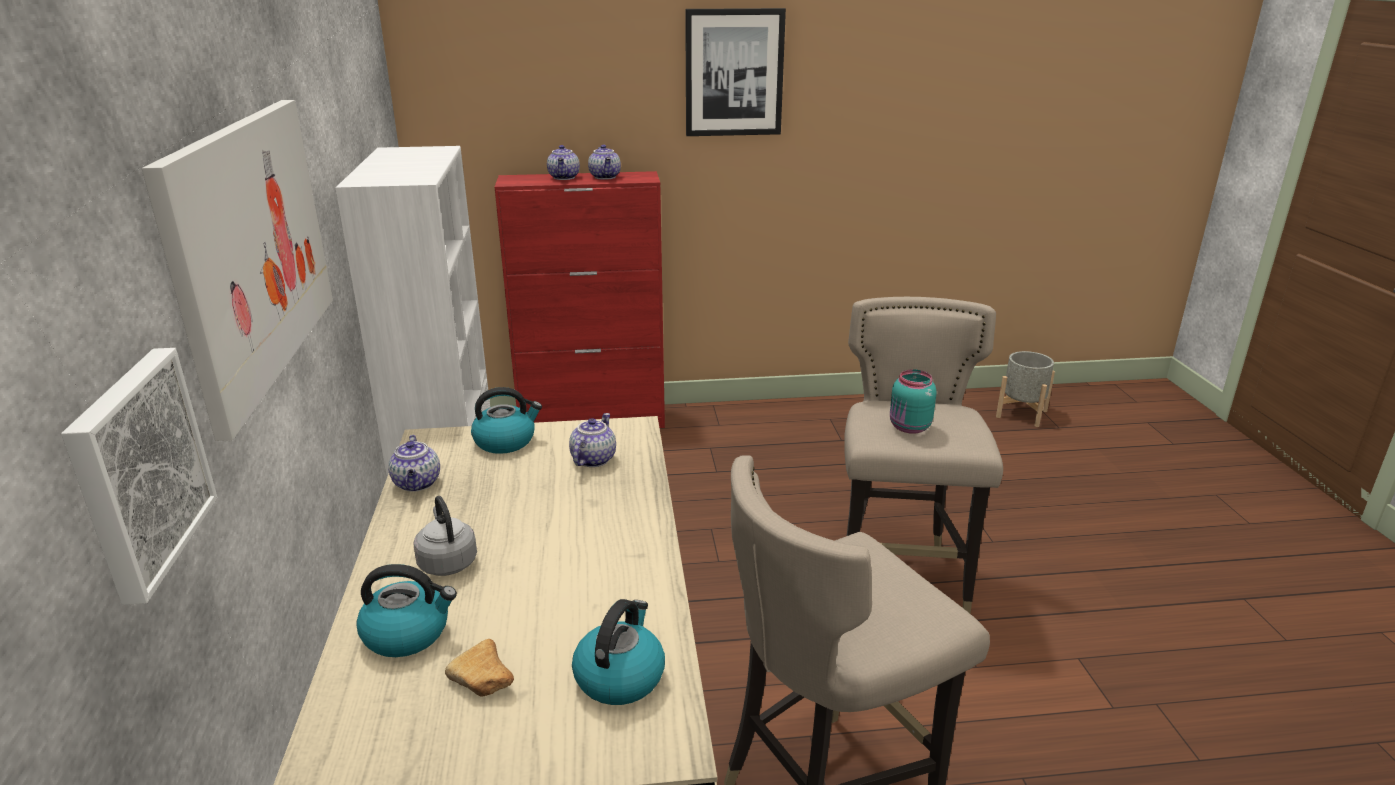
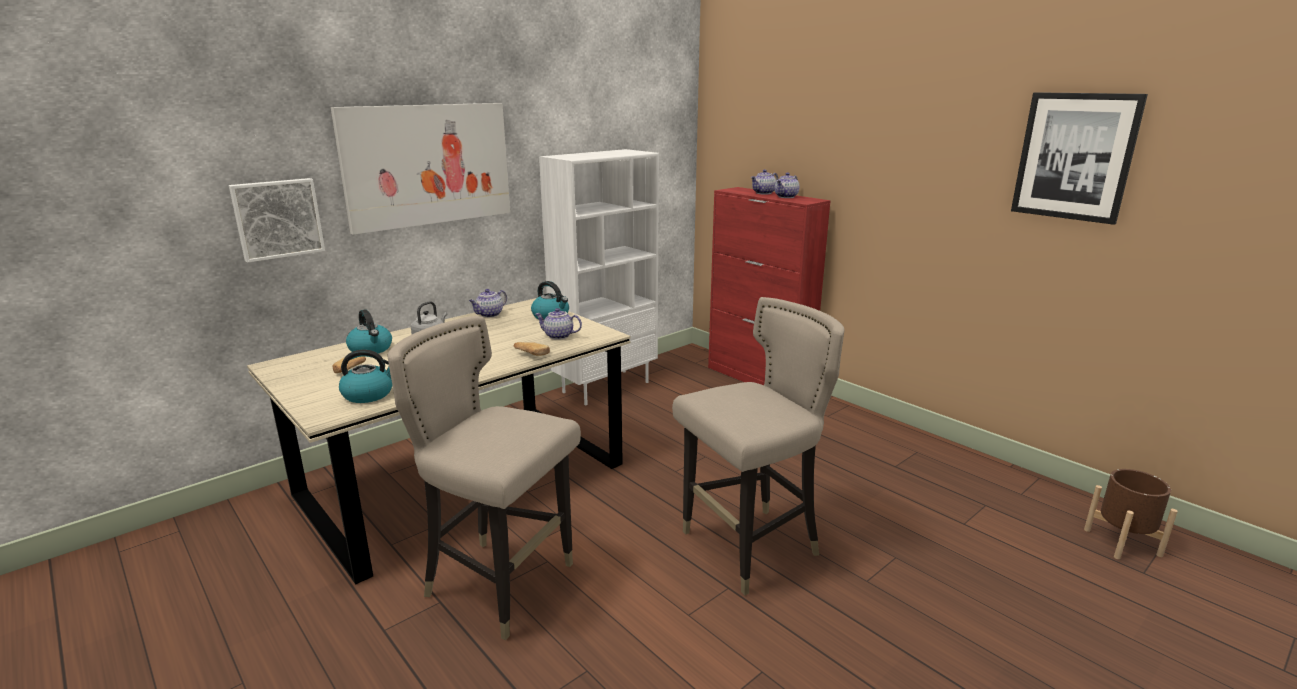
camera: 55 degrees right, 5 degrees down
teapot [569,413,616,467] -> teapot turned 150 degrees counterclockwise [535,308,582,340]
picture [685,8,786,136] -> picture moved to [1011,92,1148,225]
turquoise jar [890,369,937,434] -> none
grey planter [996,351,1055,427] -> brown planter [1084,469,1178,559]
none -> bread [513,342,550,356]

